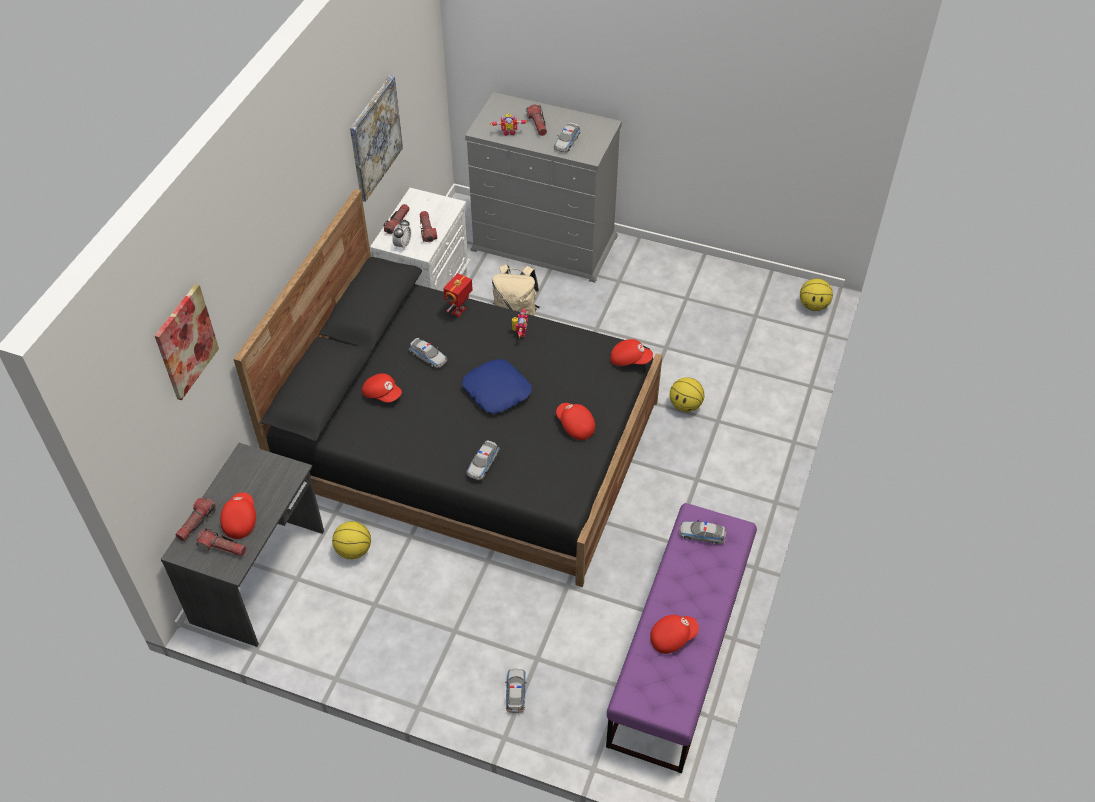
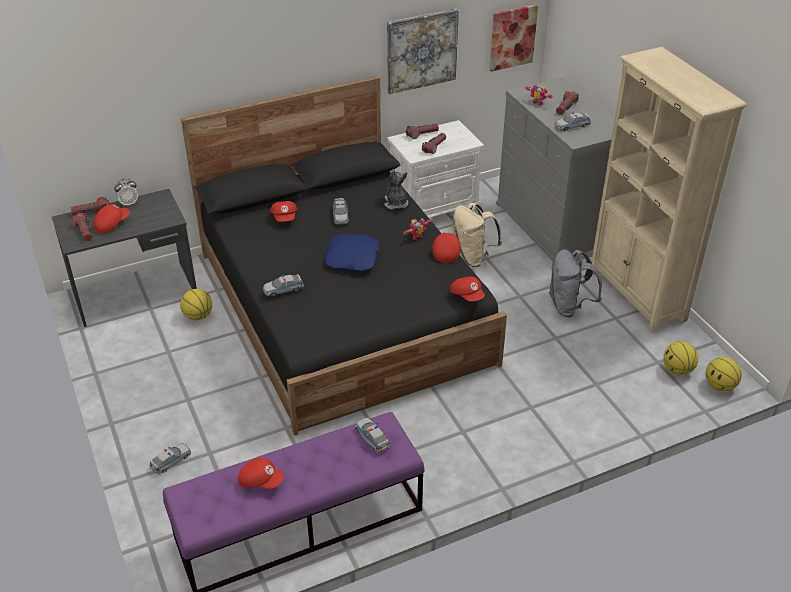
camera: 45 degrees right, 10 degrees down
picture [155,284,219,400] -> picture moved to [490,4,538,72]
alarm clock [392,219,412,250] -> alarm clock moved to [114,179,138,207]
toy robot [444,273,473,317] -> plush toy [384,169,408,210]
red cap [556,403,595,440] -> red cap moved to [432,232,461,263]
basketball [670,377,705,412] -> basketball moved to [663,341,698,375]
none -> grey backpack [549,249,602,317]
none -> beige bookcase [591,47,747,333]

